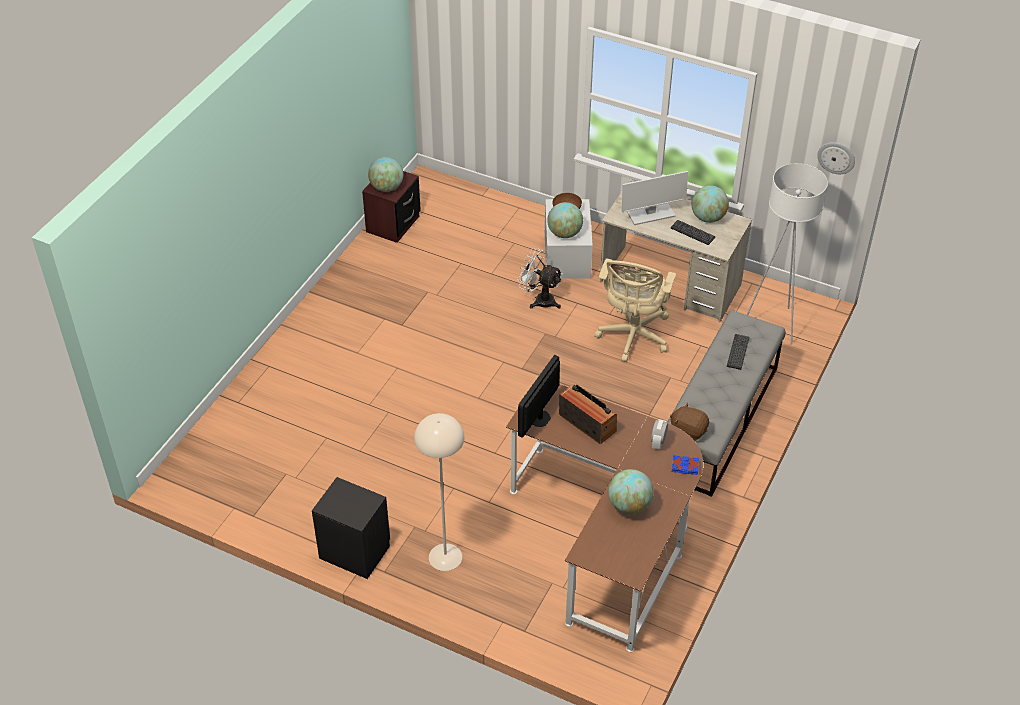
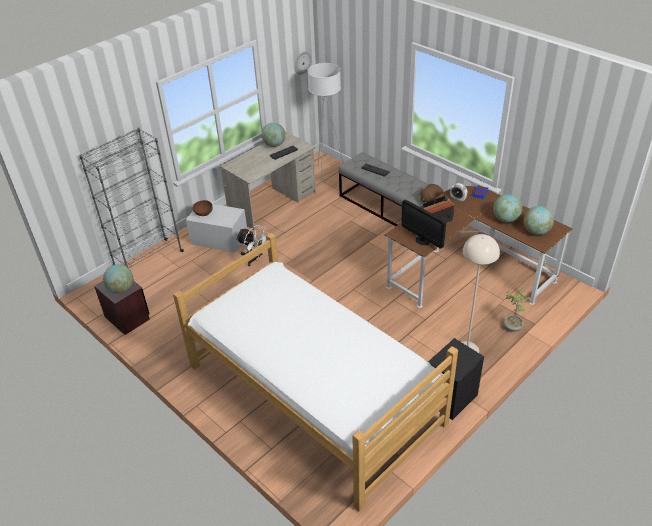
camera: 70 degrees left, 5 degrees down
white fan [517,248,563,309] -> white fan turned 105 degrees counterclockwise [236,225,269,266]
globe [547,202,583,238] -> globe moved to [524,206,554,235]
beige office chair [594,259,676,362] -> none
monitor [622,171,688,225] -> none
none -> grey bookcase [79,127,184,280]
none -> bed [173,233,458,512]
none -> potted plant [504,290,531,331]

